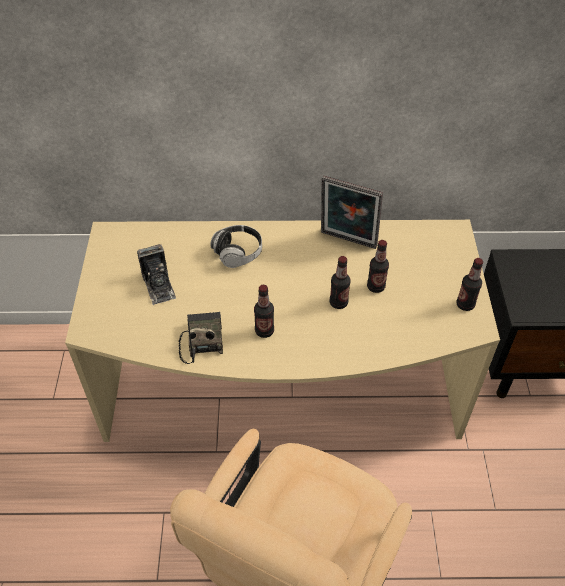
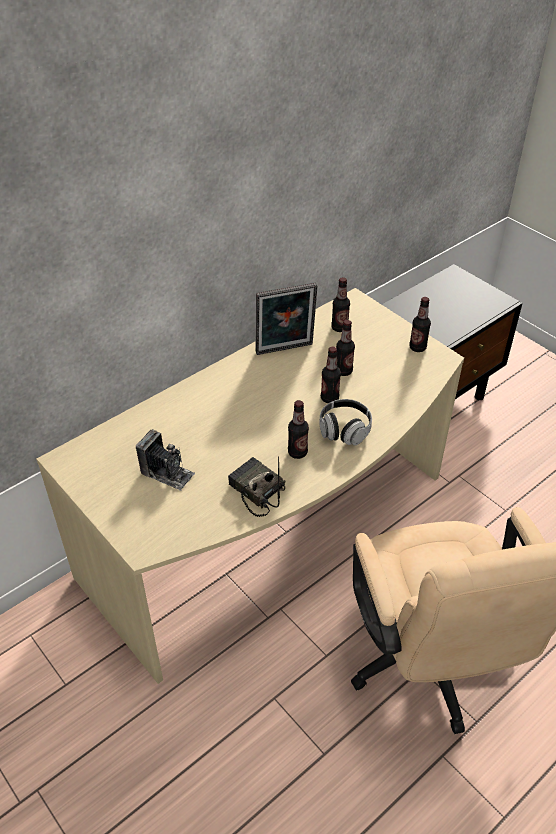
camera: 40 degrees left, 5 degrees down
headphones [210,225,262,268] -> headphones moved to [319,399,372,446]
none -> bottle [331,277,350,332]

